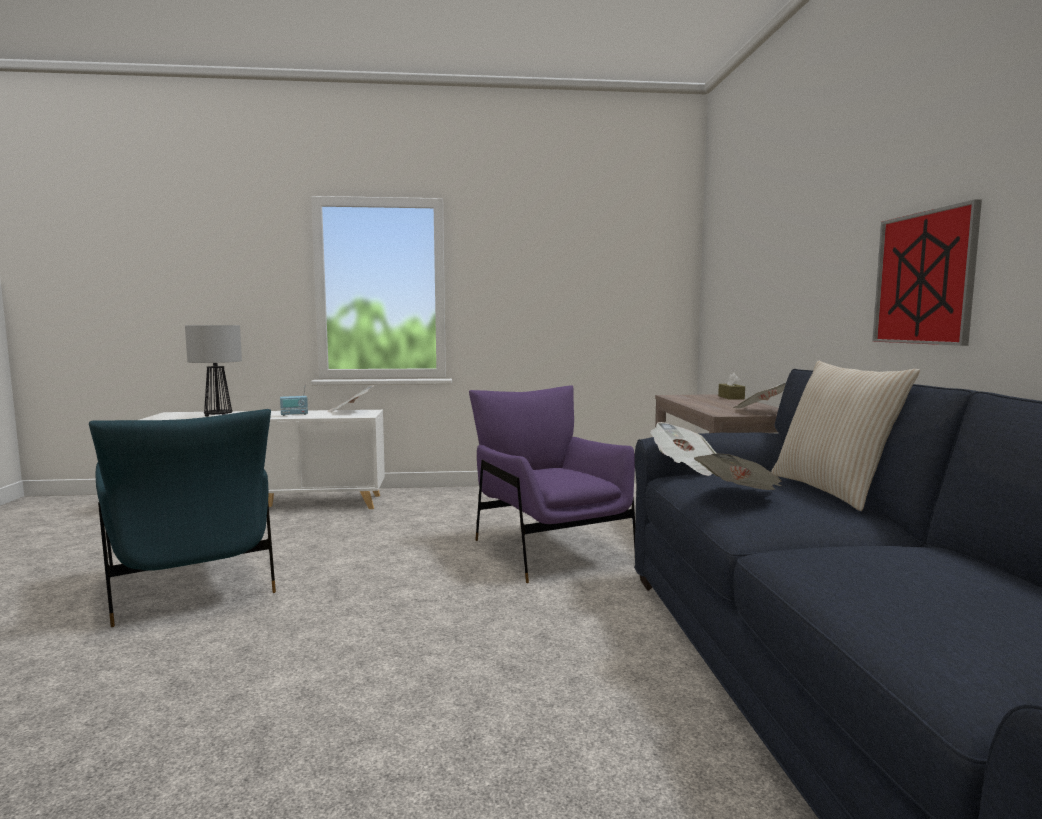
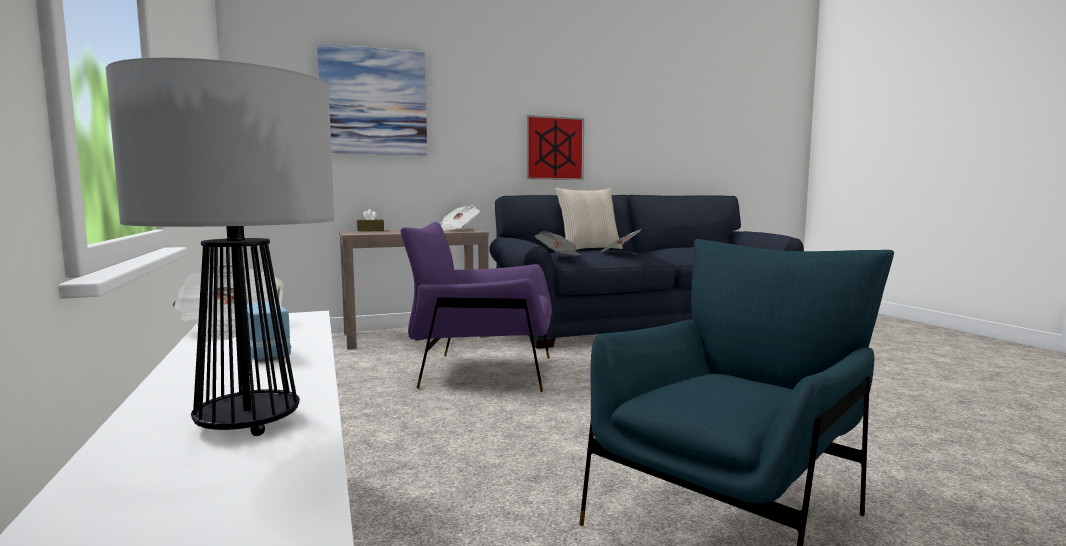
camera: 105 degrees left, 0 degrees up
purple armchair [469,385,635,583] -> purple armchair turned 45 degrees clockwise [400,222,552,392]
none -> picture [317,43,427,155]

